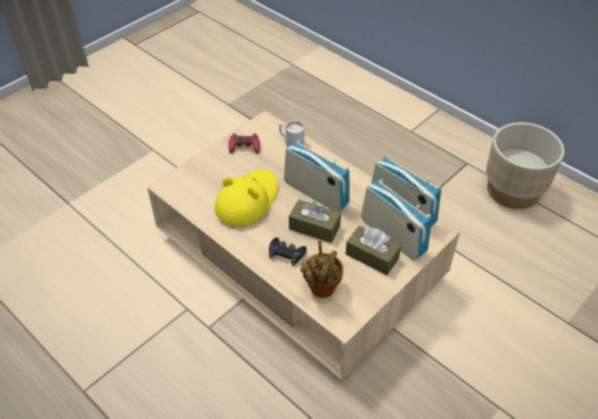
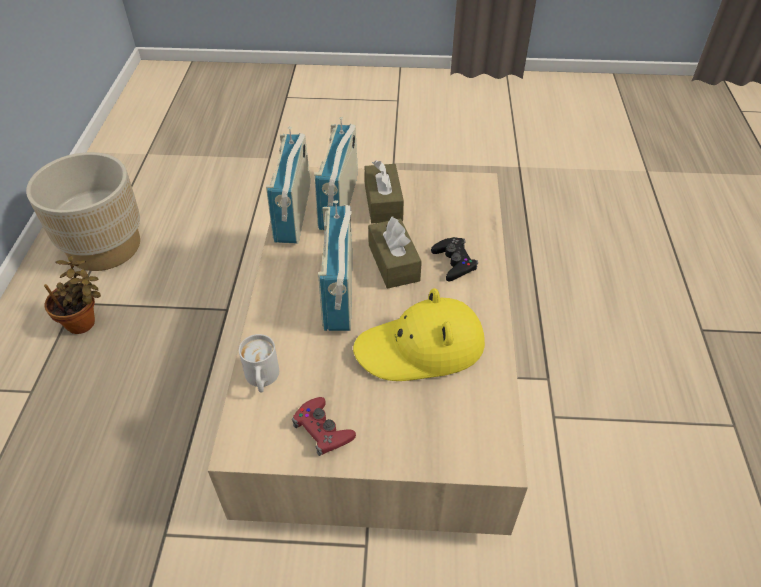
camera: 130 degrees left, 0 degrees up
potted plant [300,240,344,298] -> potted plant moved to [44,256,101,334]

